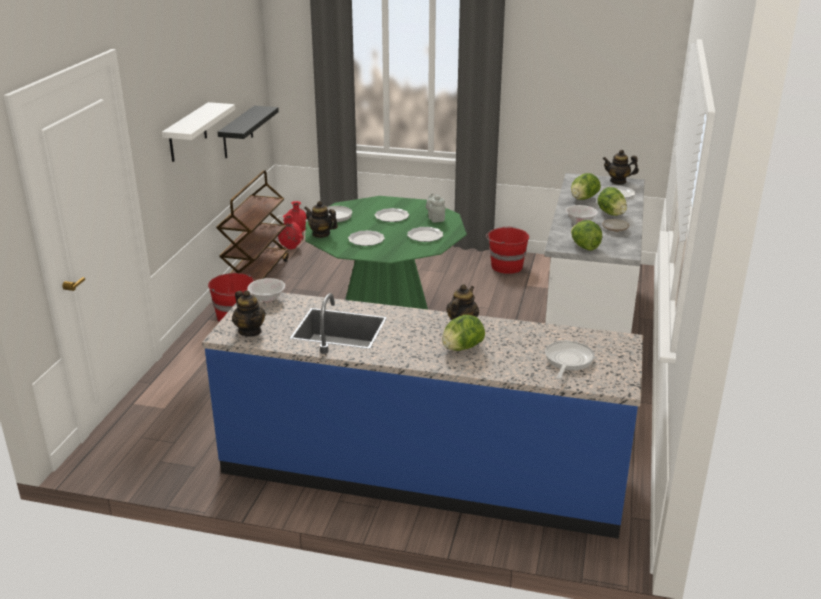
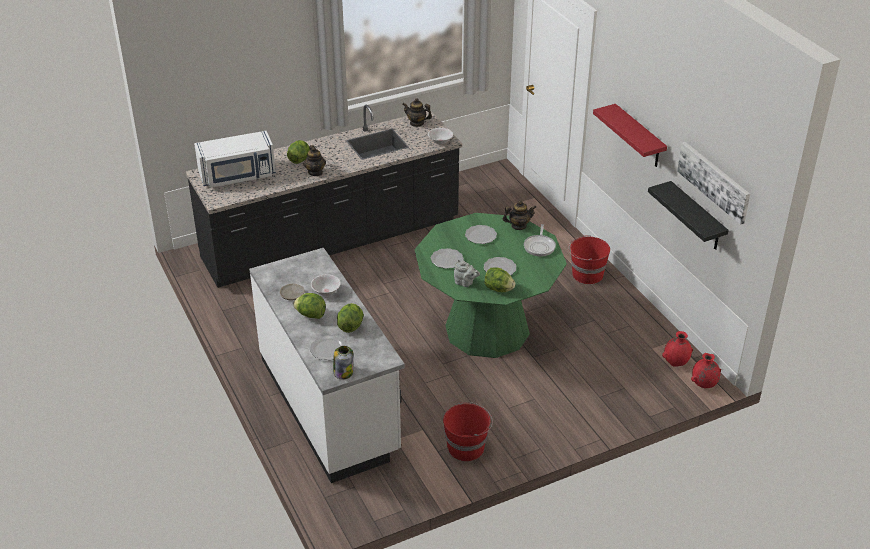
camera: 140 degrees right, 10 degrees up
white shelf [162,102,235,162] -> red shelf [593,104,667,167]
blue counter [202,290,643,539] -> black counter [186,105,462,288]
brown cart [216,170,289,281] -> none
frying pan [545,341,595,379] -> white microwave [194,131,276,188]
lettuce [571,220,602,250] -> lettuce moved to [484,267,516,292]
teapot [603,150,639,184] -> jar [333,346,354,379]
none -> picture [677,142,750,225]

